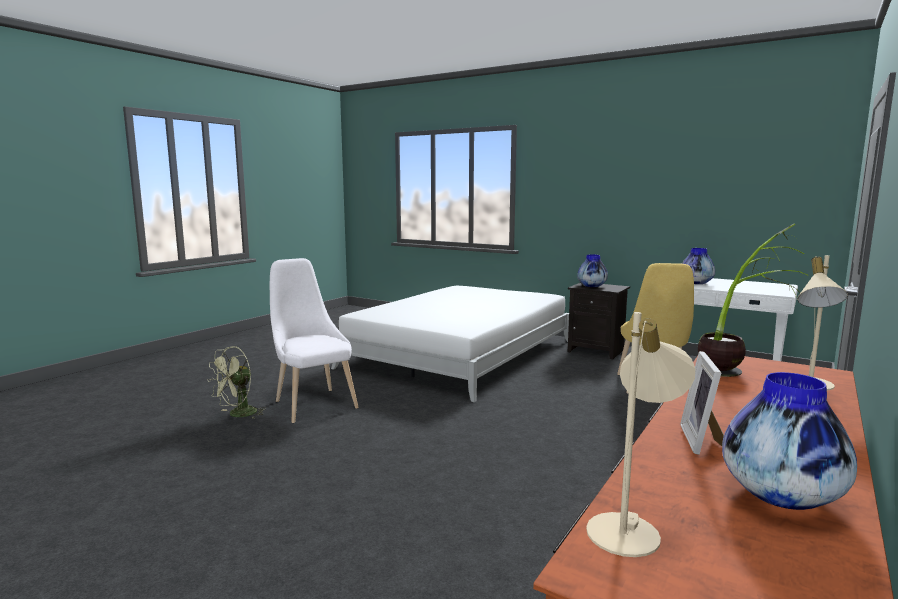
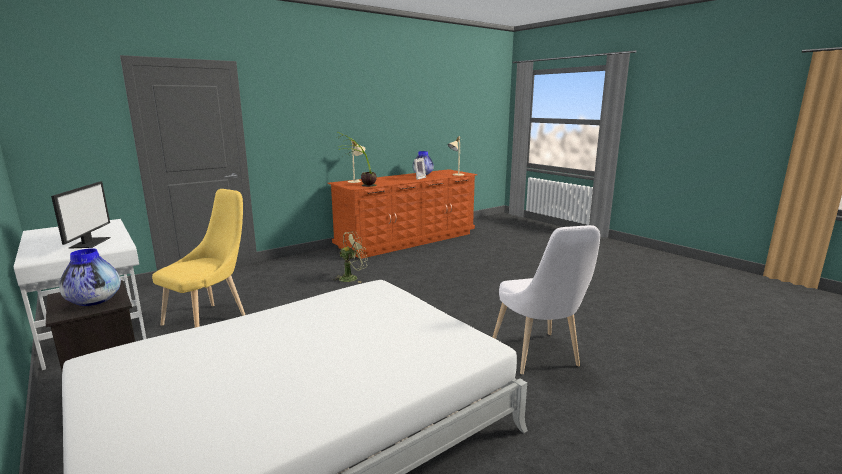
camera: 160 degrees left, 5 degrees up
green fan [207,346,266,419] -> green fan moved to [333,231,368,283]
vase [682,248,715,284] -> monitor [51,181,111,249]

